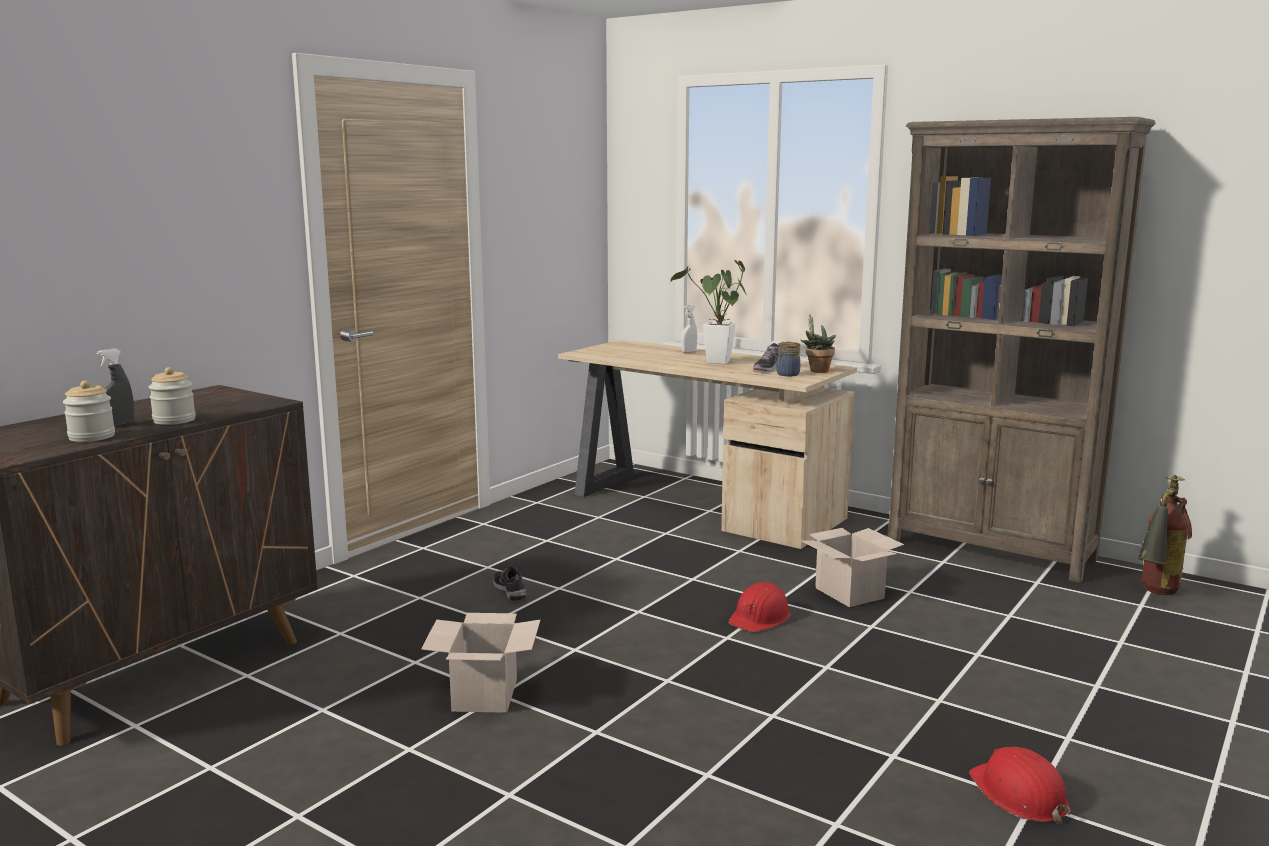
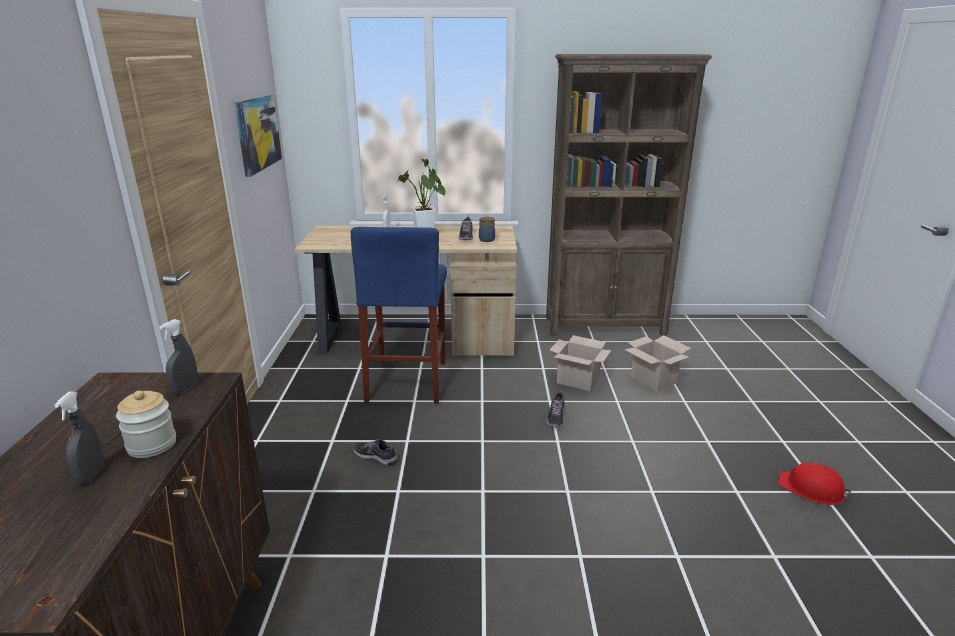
camera: 35 degrees left, 10 degrees up
jar [63,380,115,442] -> none
cardboard box [421,613,540,713] -> cardboard box moved to [624,335,691,391]
red hard hat [729,582,790,632] -> shoe [546,390,565,428]
potted plant [801,314,836,373] -> none
fire extinguisher [1138,475,1192,595] -> none
none -> grey spray bottle [159,319,198,394]
none -> picture [234,95,282,177]
none -> blue stool [350,227,447,404]

